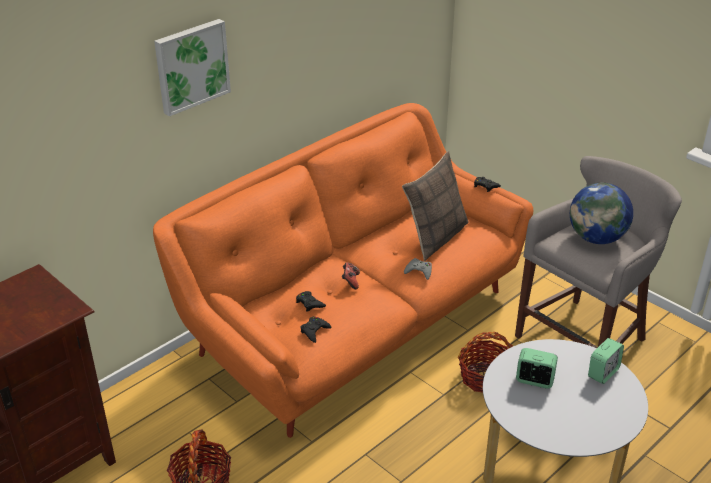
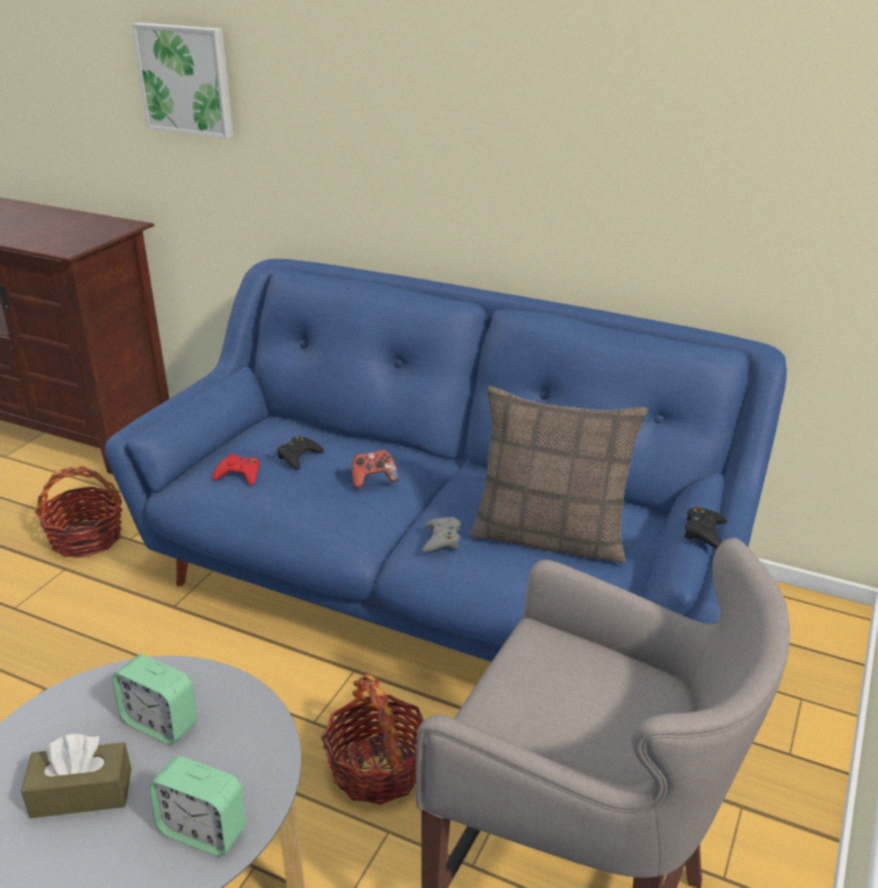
camera: 70 degrees right, 5 degrees down
orange sofa [153,103,533,438] -> blue sofa [105,259,787,662]
picture [154,19,231,116] -> picture moved to [131,23,233,139]
black game controller [300,317,332,343] -> red game controller [212,454,259,486]
alarm clock [516,348,558,389] -> alarm clock turned 120 degrees clockwise [112,654,197,745]
globe [570,183,633,244] -> none
none -> brown tissue box [21,734,131,818]

